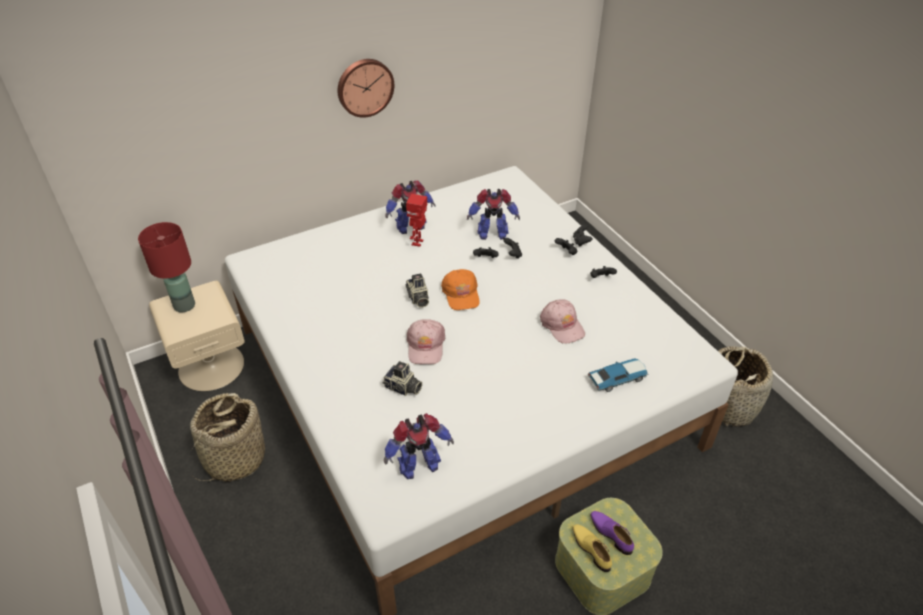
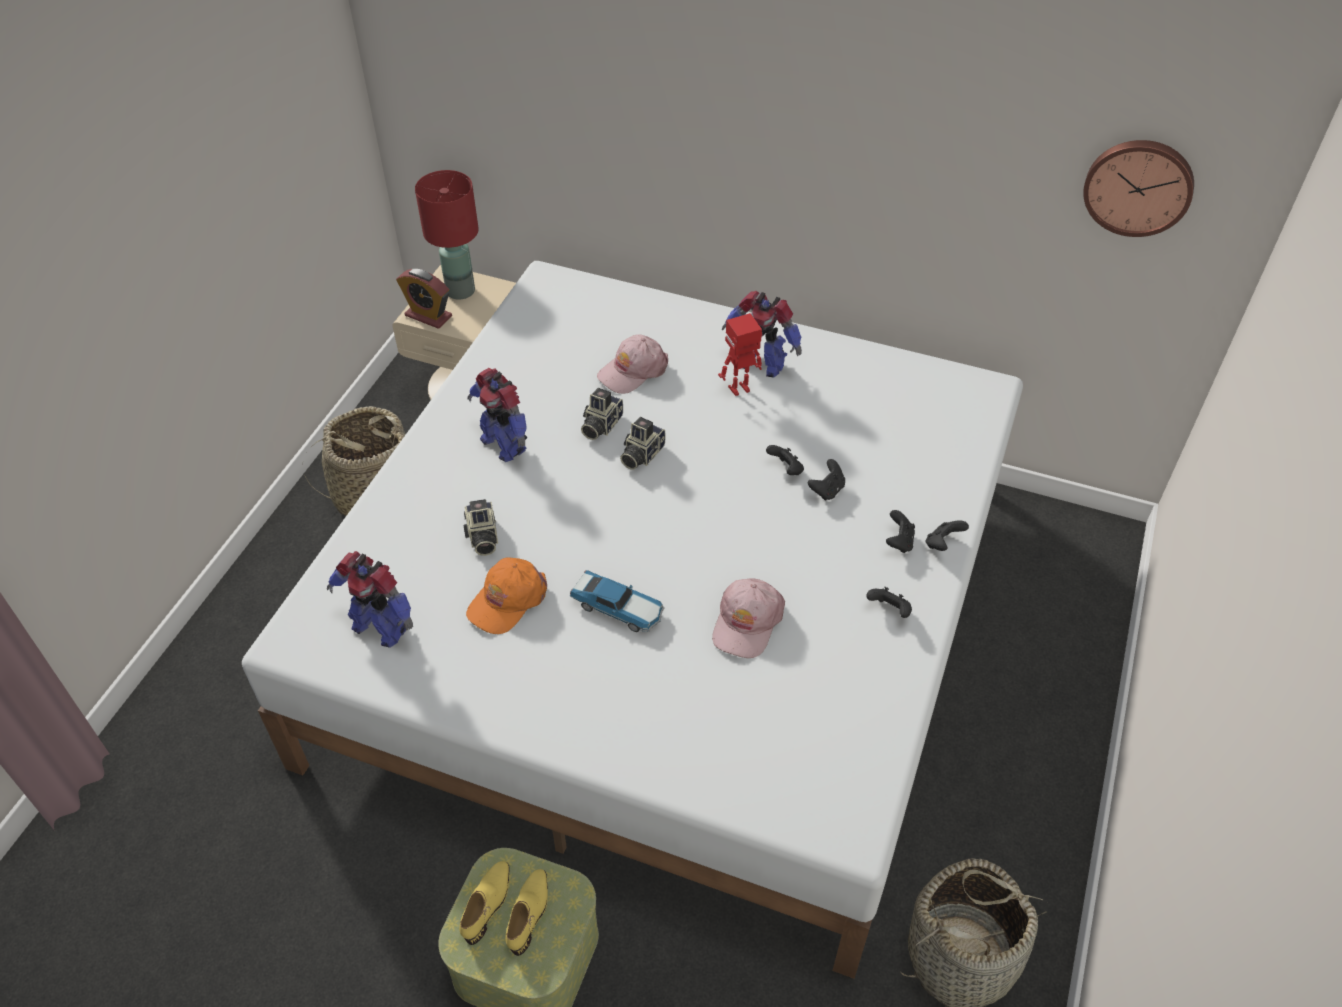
camera: 50 degrees right, 5 degrees up
wall clock [338,59,394,118] -> wall clock moved to [1083,140,1194,237]
pink cap [406,319,445,364] -> pink cap moved to [597,334,668,394]
orange cap [441,269,480,310] -> orange cap moved to [466,557,547,634]
toy robot [467,189,520,240] -> toy robot moved to [467,368,527,462]
toy car [588,359,648,392] -> toy car moved to [570,570,665,632]
purple shoe [591,511,634,555] -> yellow shoe [505,869,548,956]
none -> alarm clock [396,269,452,329]
none -> camera [581,388,623,440]

